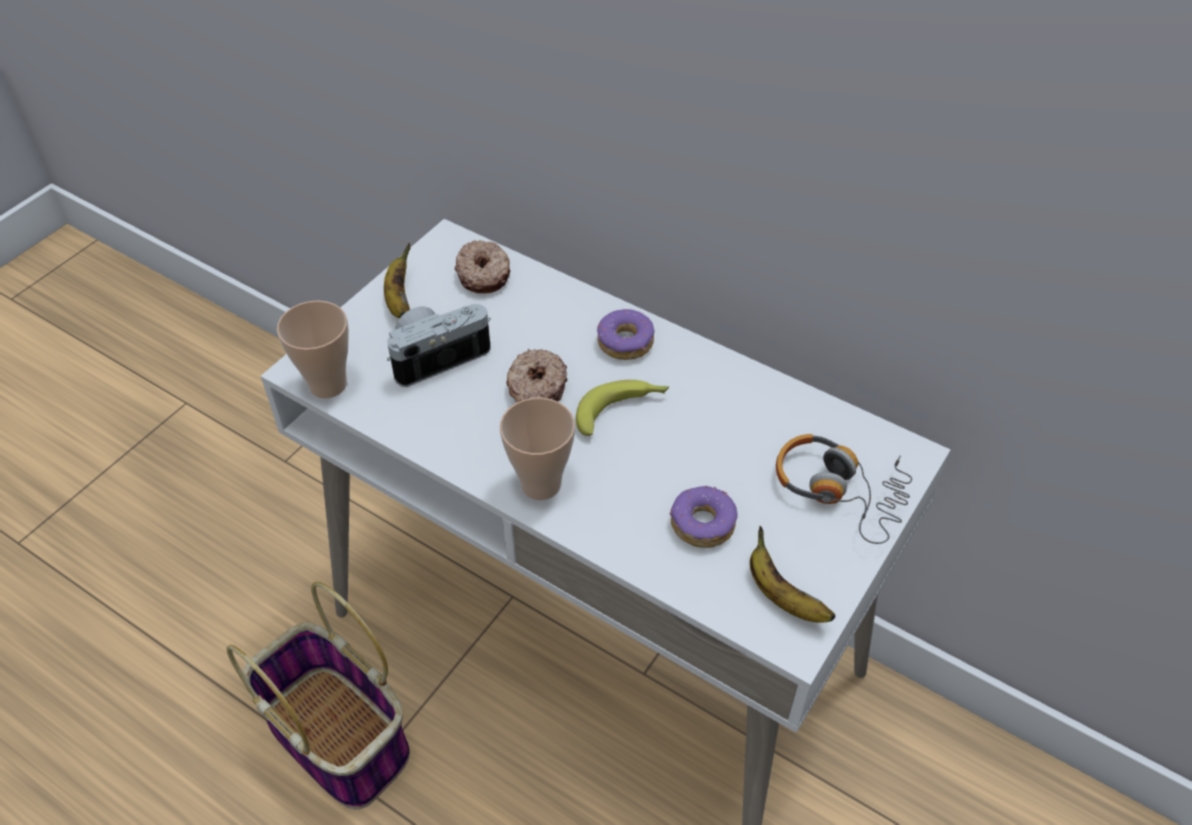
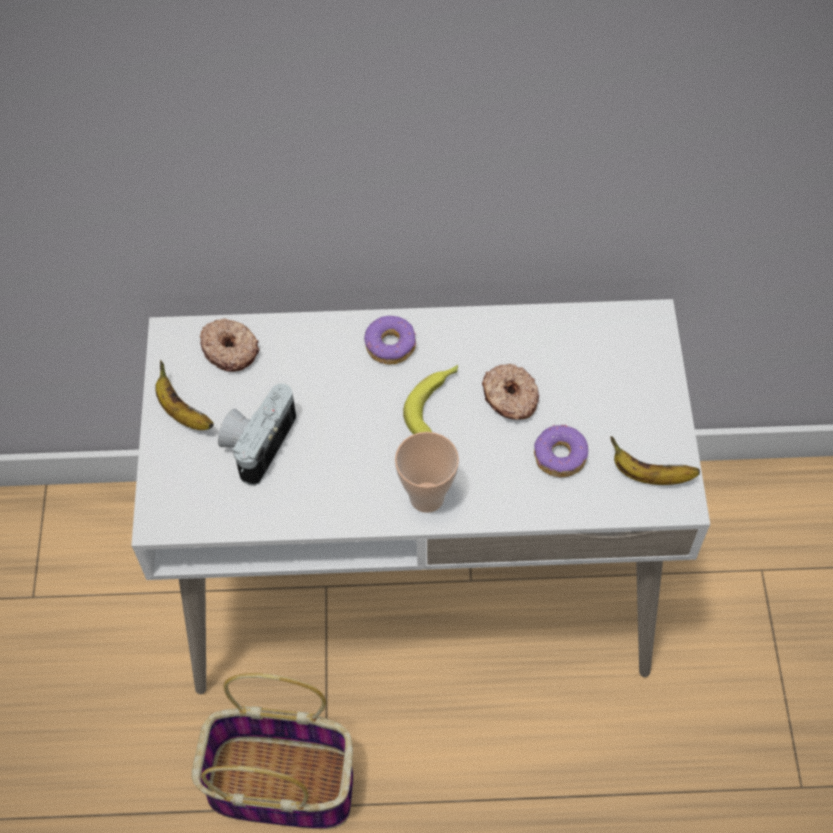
camera: 35 degrees left, 10 degrees up
cup [277,300,349,399] -> none
donut [506,349,568,402] -> donut moved to [482,364,539,420]
headphones [776,434,912,544] -> none

